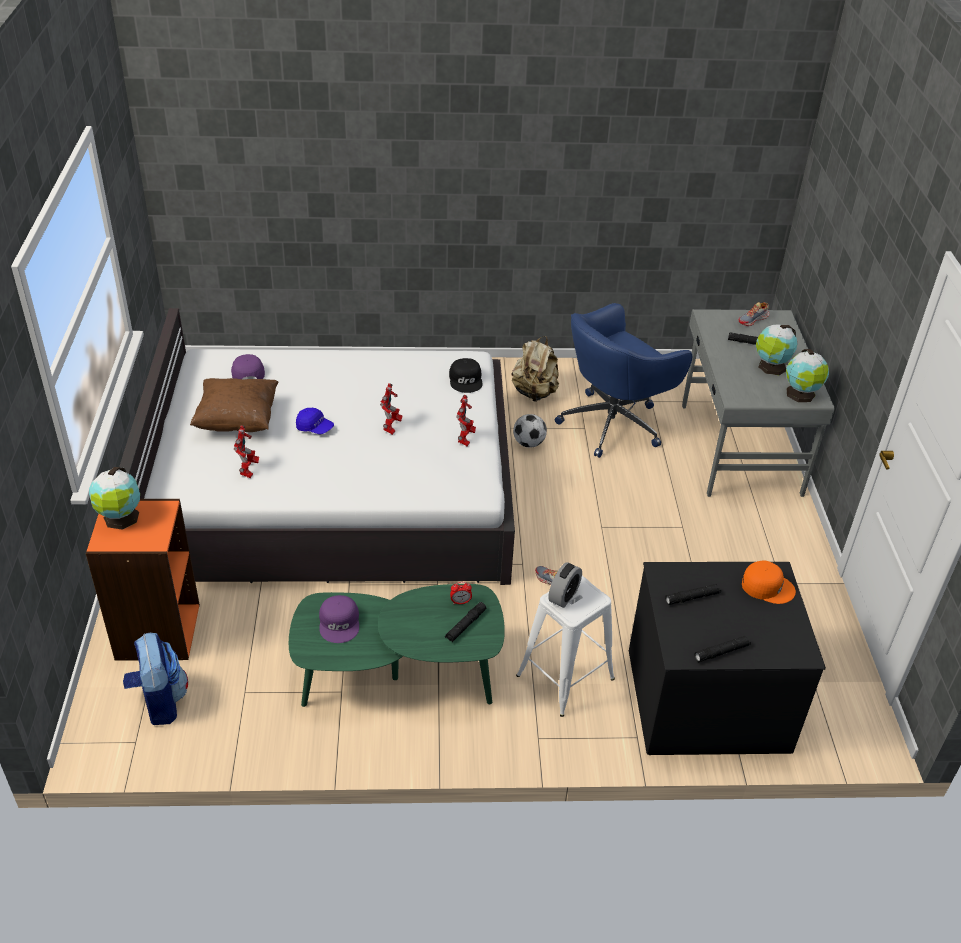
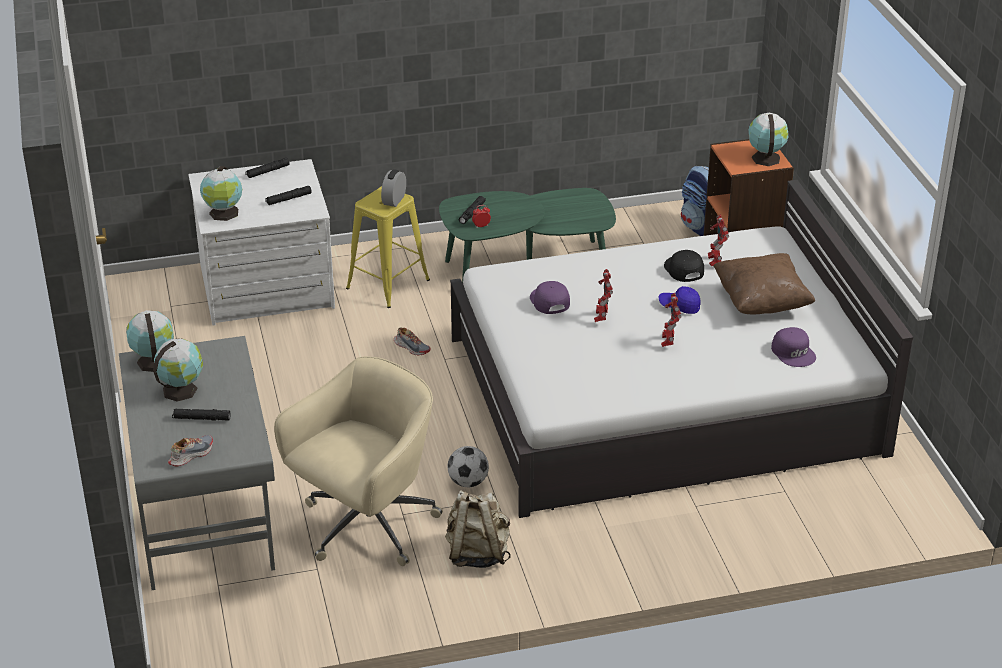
camera: 170 degrees right, 5 degrees down
purple cap [319,595,359,643] -> purple cap moved to [530,281,570,314]
black cap [449,358,483,393] -> black cap moved to [664,250,704,282]
toy robot [456,395,476,446] -> toy robot moved to [661,293,681,347]
white stool [516,576,615,717] -> yellow stool [346,186,430,308]
blue office chair [555,303,692,458] -> beige office chair [274,356,443,566]
black dresser [629,562,826,755] -> white dresser [188,159,335,325]
orange cap [742,561,796,604] -> globe [200,166,242,221]

